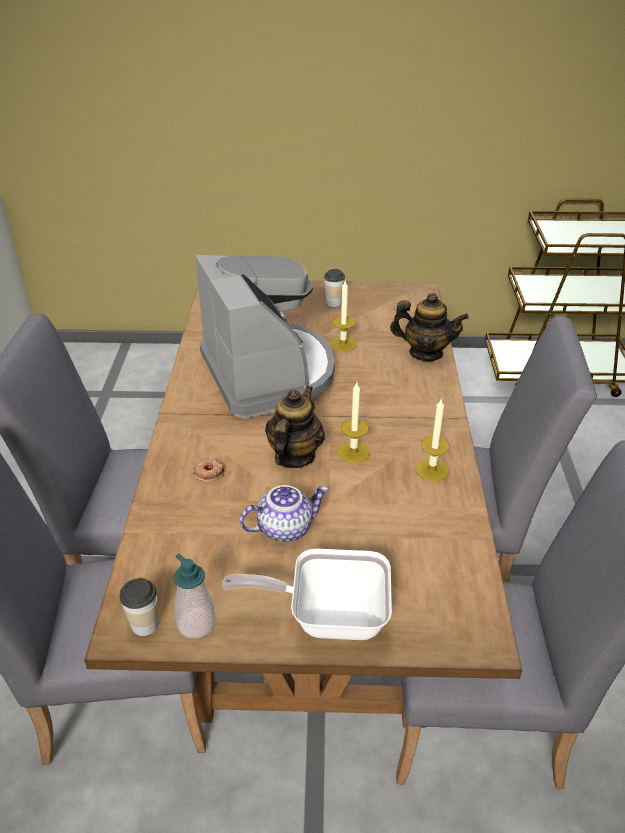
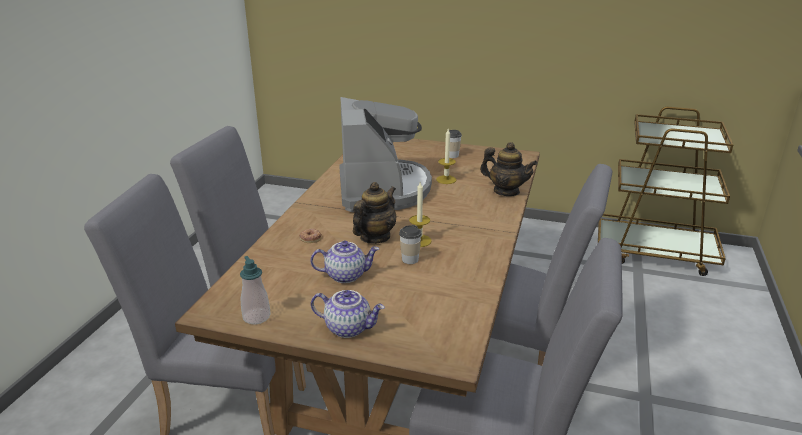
camera: 15 degrees right, 10 degrees down
cup [120,578,158,636] -> cup moved to [399,225,422,264]
frying pan [222,549,392,640] -> teapot [311,290,385,338]
candle [415,398,450,481] -> none

